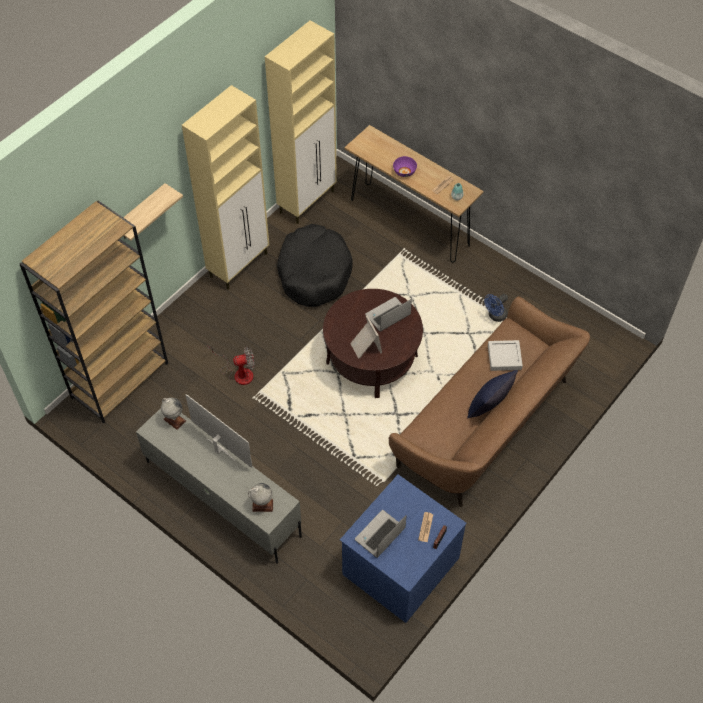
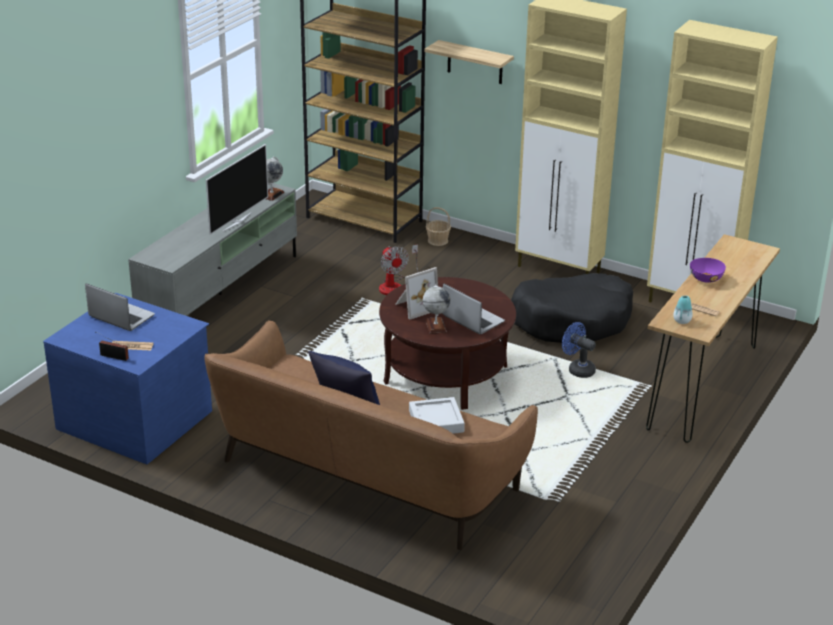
camera: 80 degrees right, 25 degrees down
globe [248,483,273,512] -> globe moved to [423,284,450,334]
blue fan [484,294,508,322] -> blue fan moved to [562,322,596,378]
none -> basket [426,207,451,246]

